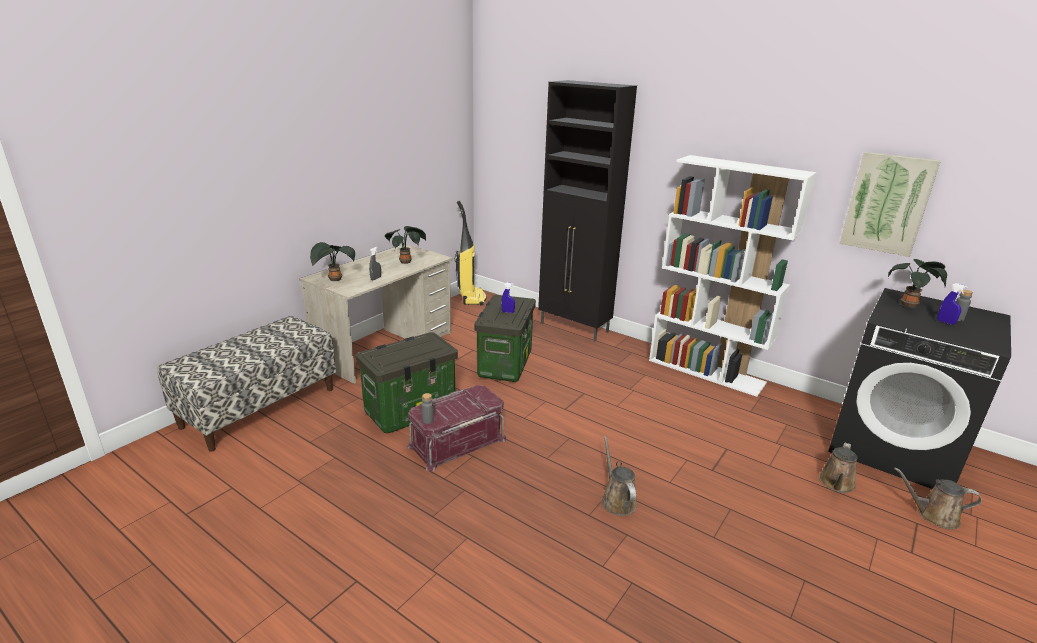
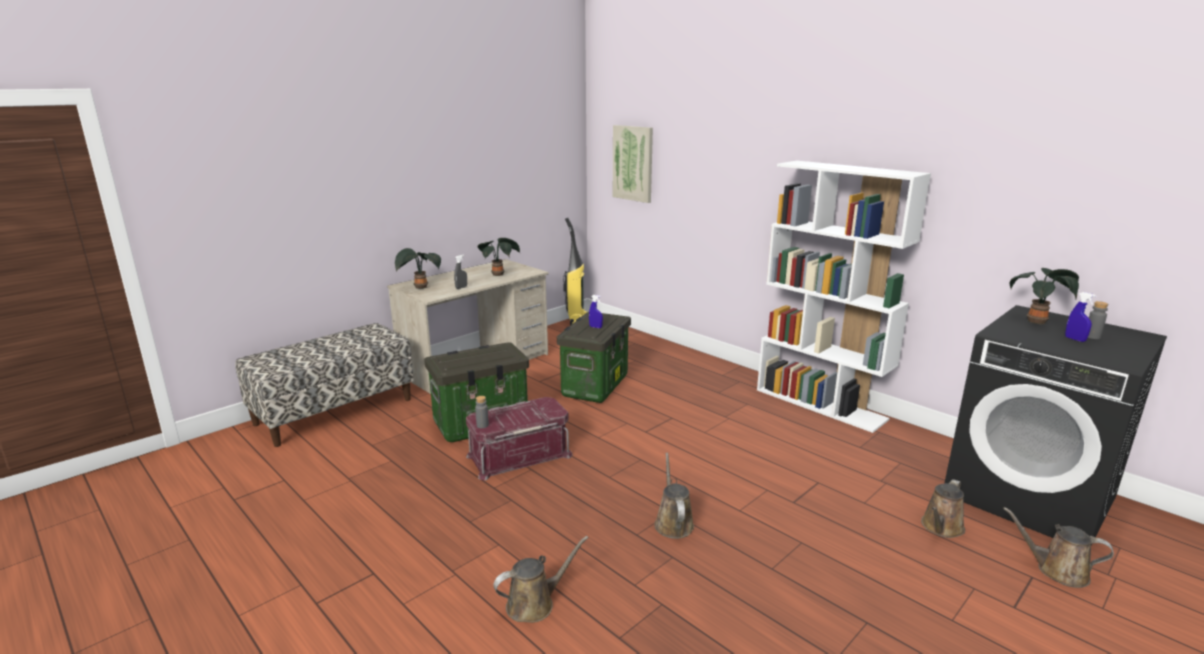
camera: 10 degrees right, 5 degrees down
black cabinet [538,80,637,342] -> none
picture [840,152,941,257] -> picture moved to [613,125,653,203]
none -> brown watering can [493,536,589,623]

